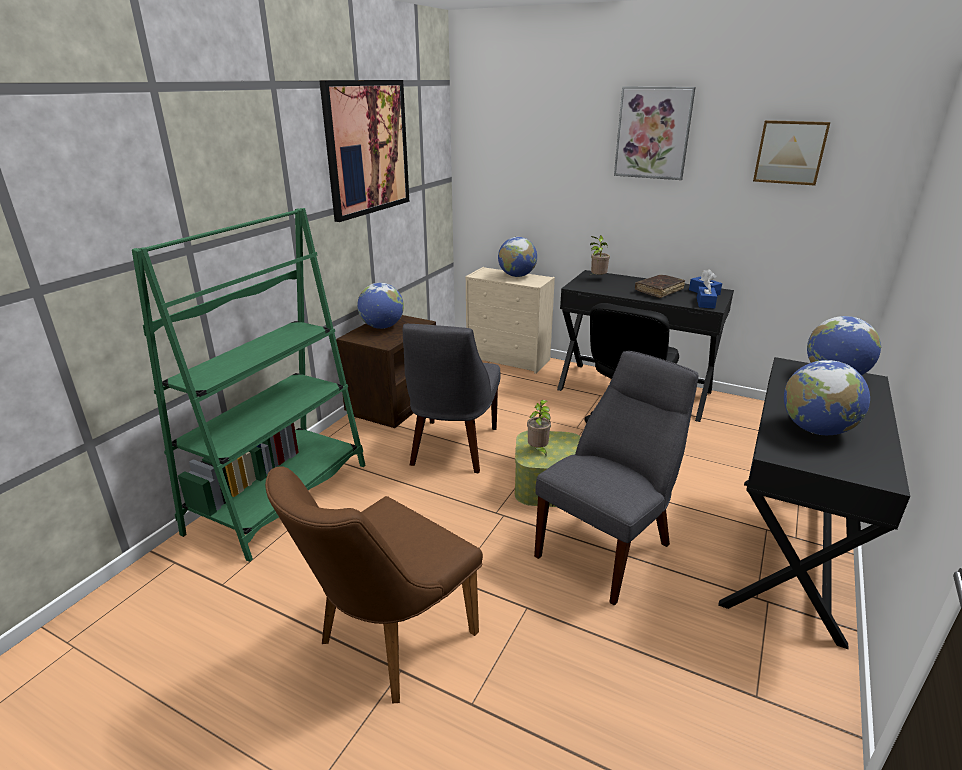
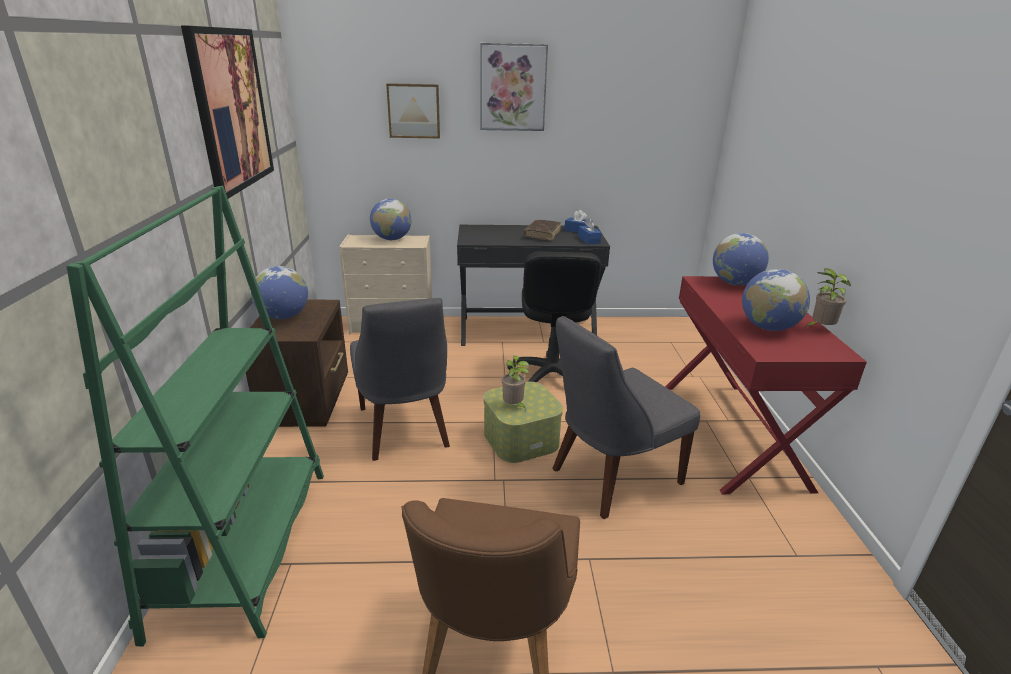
camera: 30 degrees left, 0 degrees up
grey chair [534,351,699,606] -> grey chair turned 135 degrees counterclockwise [552,316,701,519]
potted plant [590,235,610,275] -> potted plant moved to [805,268,851,327]
black desk [718,357,910,649] -> red desk [665,276,867,494]
picture [753,120,830,186] -> picture moved to [386,83,440,138]

